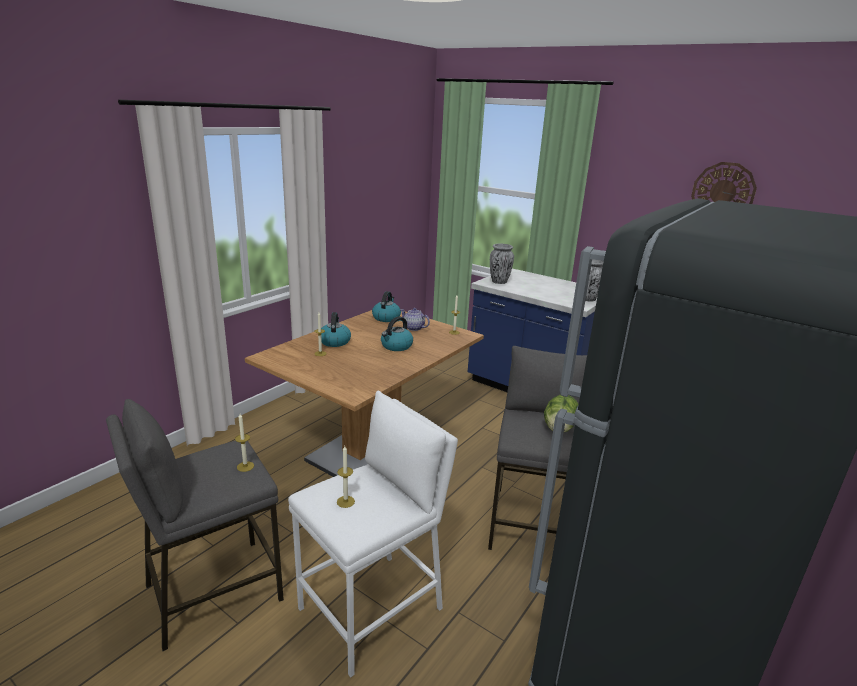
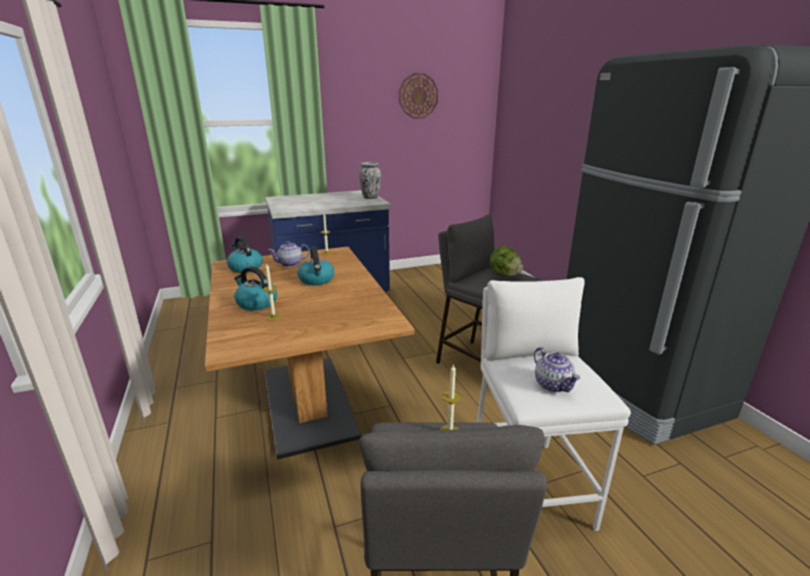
camera: 55 degrees left, 0 degrees up
candle [337,446,355,508] -> teapot [534,347,580,392]
vase [490,244,514,284] -> none

